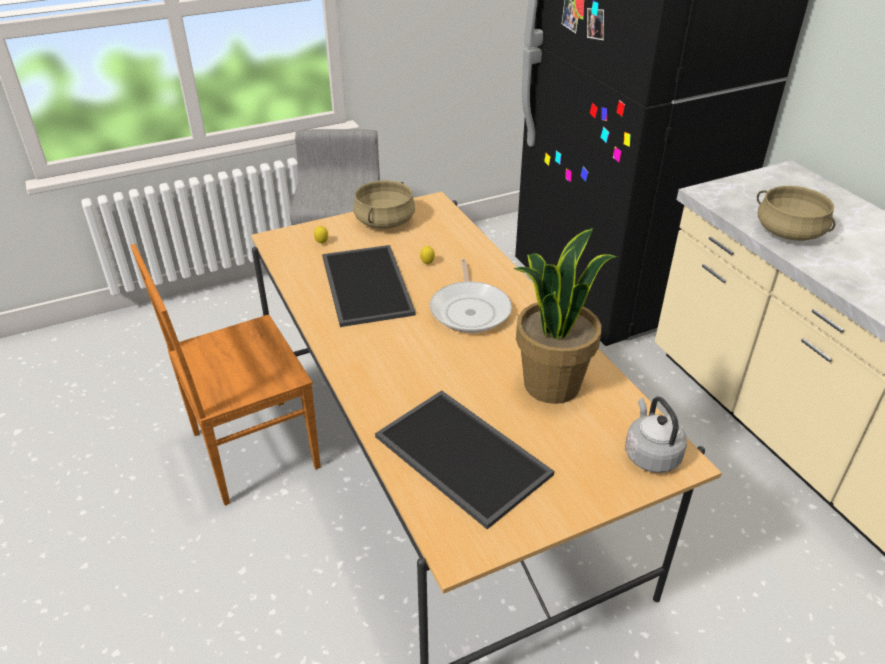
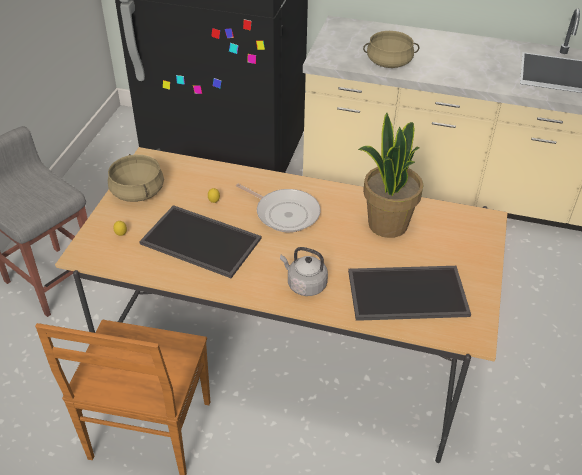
camera: 50 degrees left, 5 degrees up
grey kettle [625,397,687,473] -> grey kettle moved to [280,247,328,296]

